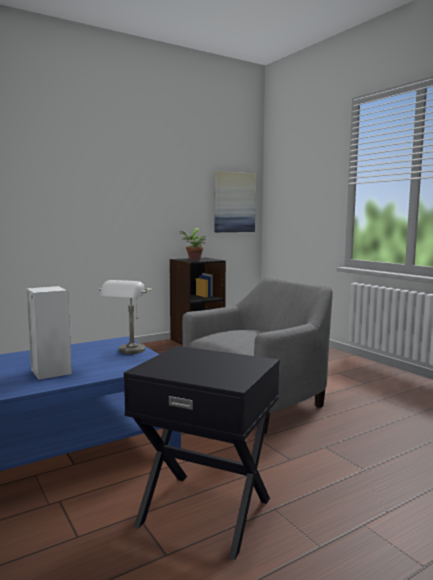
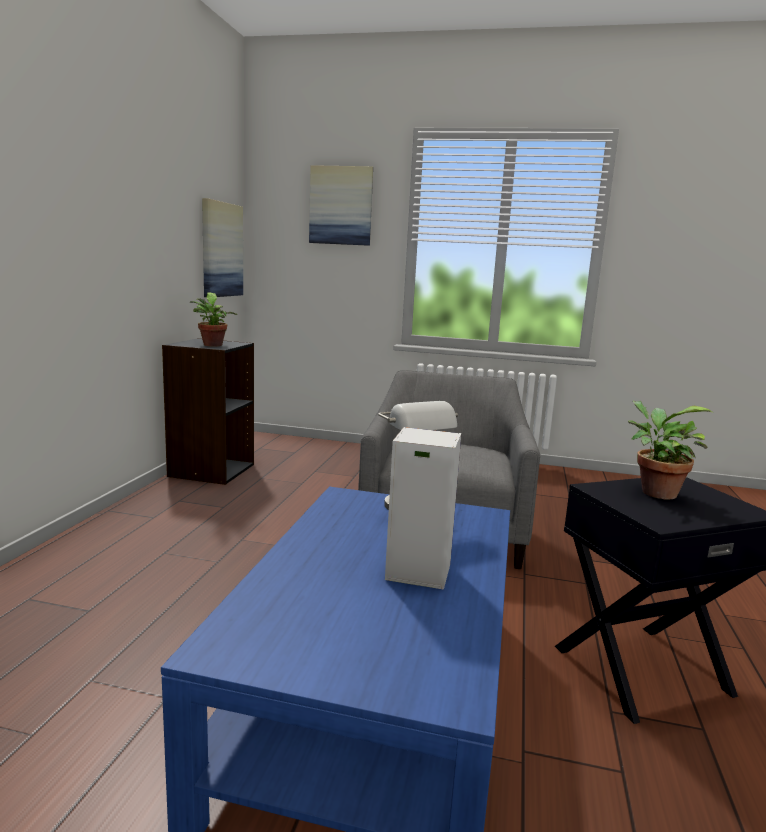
camera: 45 degrees left, 5 degrees up
none -> picture [309,165,373,246]
none -> potted plant [628,401,713,499]

